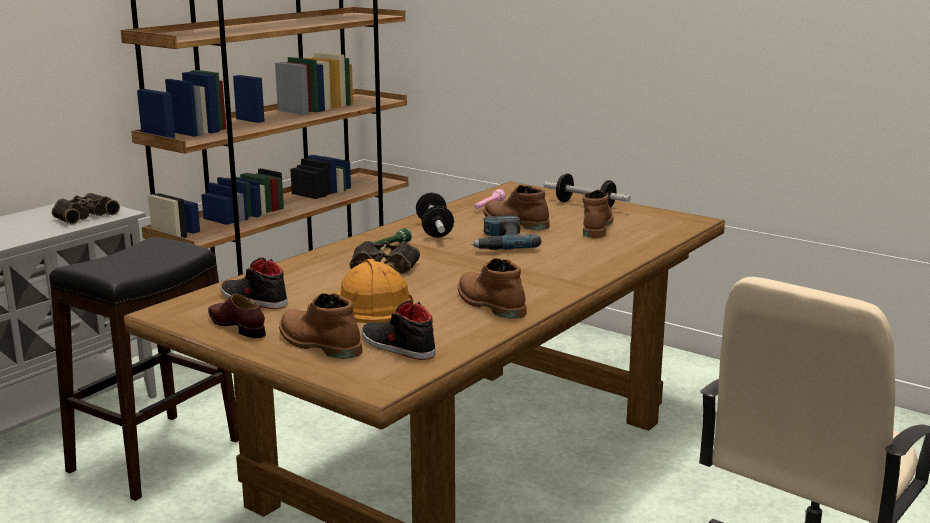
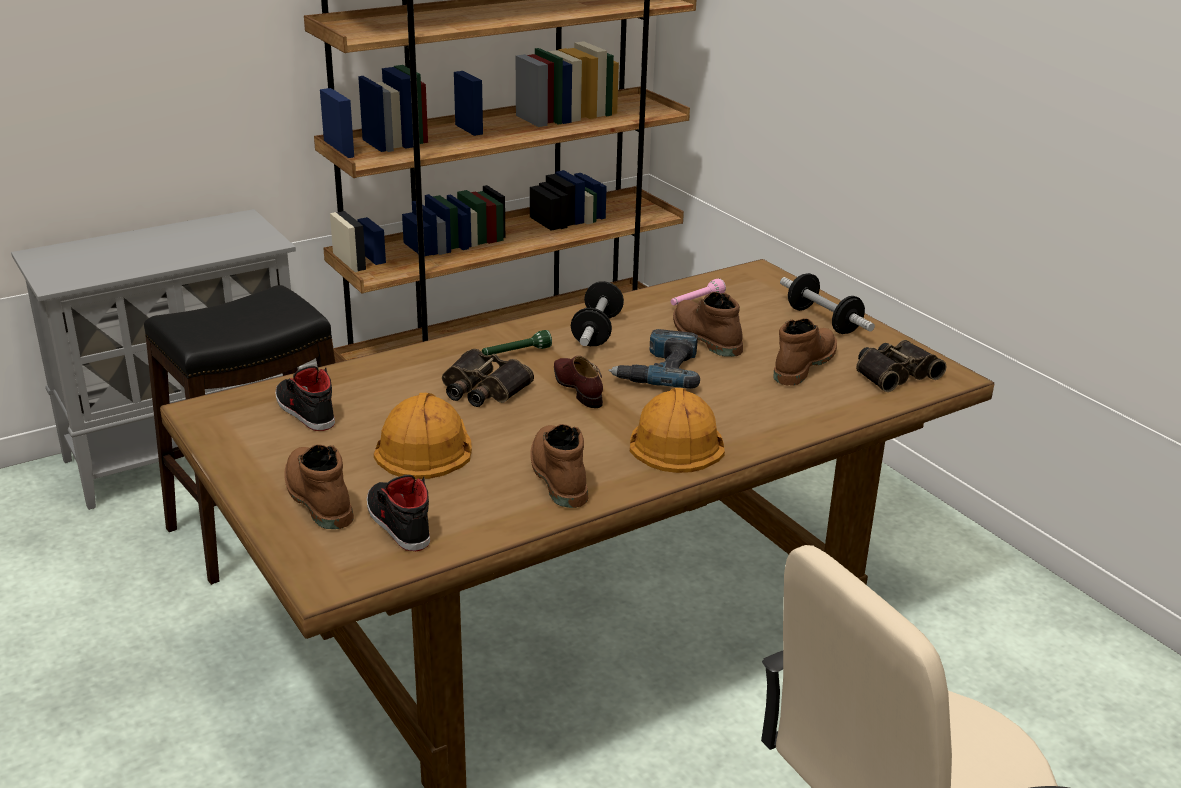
camera: 20 degrees right, 10 degrees up
binoculars [52,193,120,225] -> binoculars moved to [856,340,947,392]
brown shoe [208,294,266,338] -> brown shoe moved to [554,356,603,408]
none -> orange hard hat [630,388,725,473]

